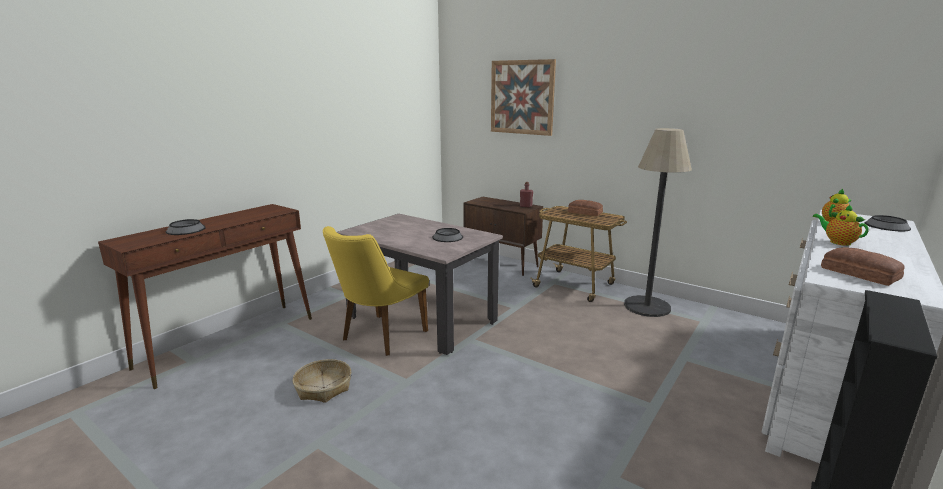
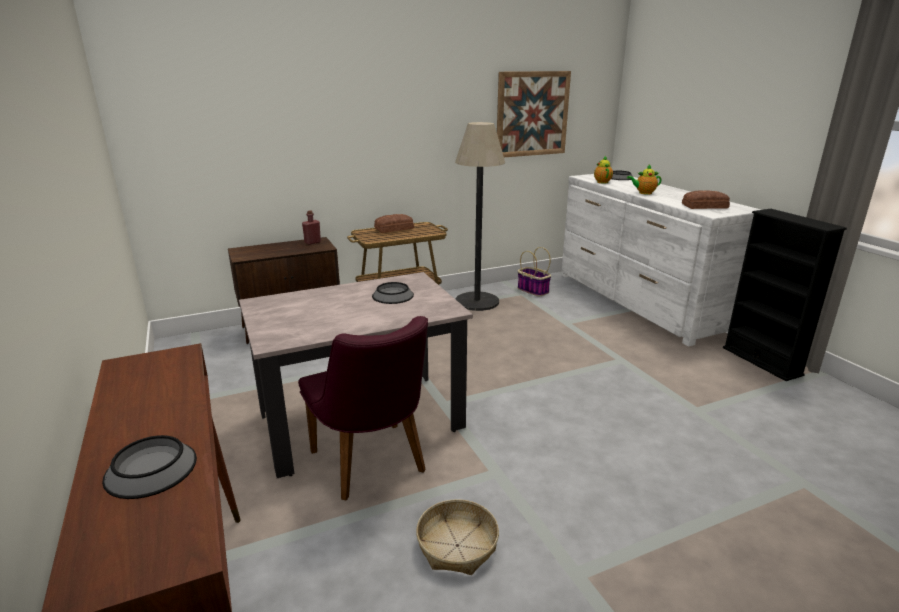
camera: 60 degrees left, 5 degrees up
yellow chair [323,226,429,356] -> purple chair [298,316,428,501]
picture [491,59,556,136] -> picture moved to [497,71,571,157]
none -> basket [518,247,551,296]

